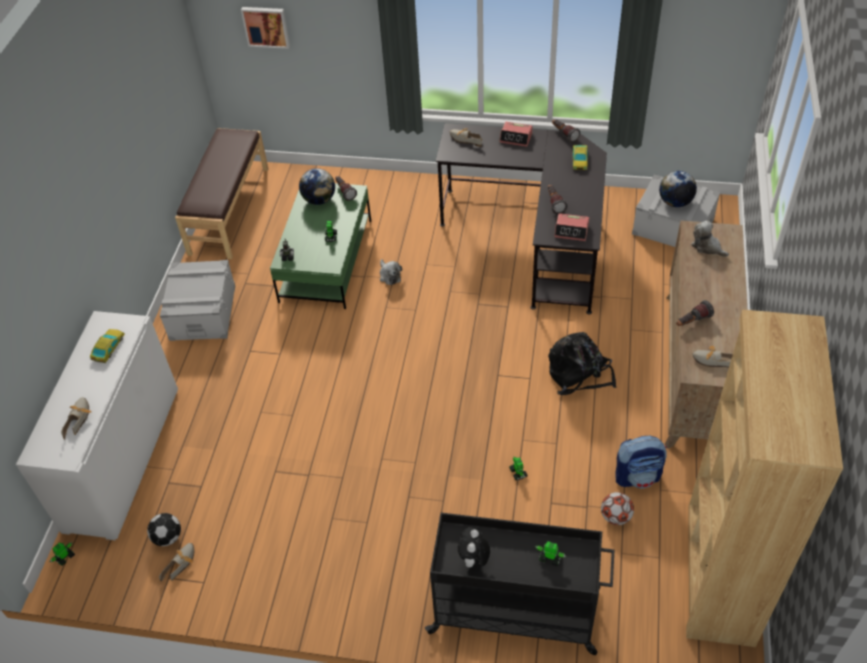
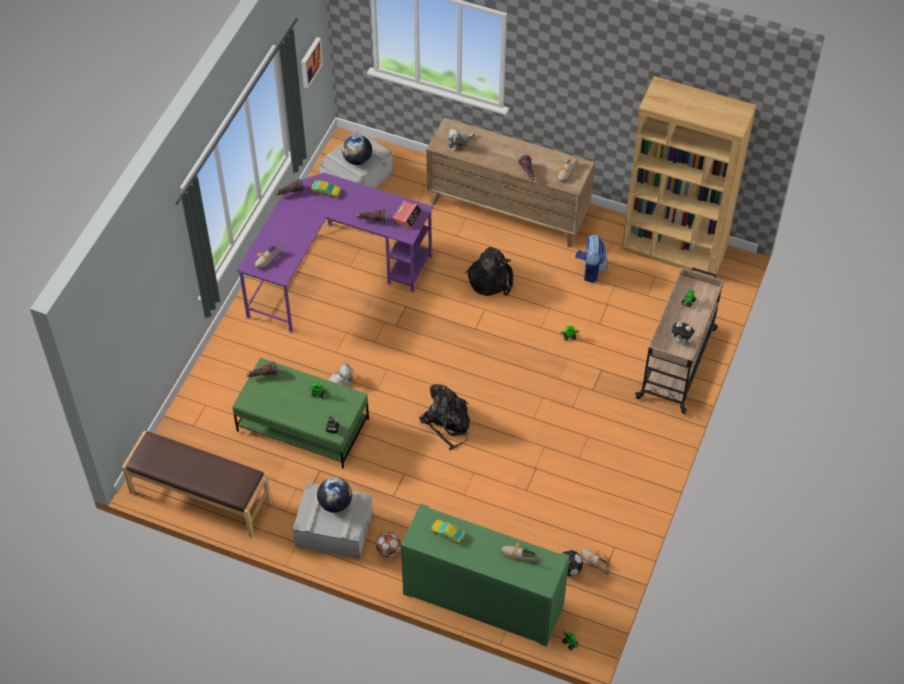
camera: 80 degrees left, 5 degrees up
white cabinet [16,311,178,540] -> green cabinet [401,504,570,647]
picture [241,7,290,49] -> picture moved to [301,37,323,88]
globe [299,168,335,205] -> globe moved to [317,477,352,513]
black cart [425,513,614,655] -> beige cart [635,267,723,414]
black desk [436,123,607,315] -> purple desk [237,173,433,333]
alarm clock [499,122,533,147] -> none
football [601,492,634,525] -> football moved to [375,532,401,558]
none -> black backpack [419,384,470,450]

